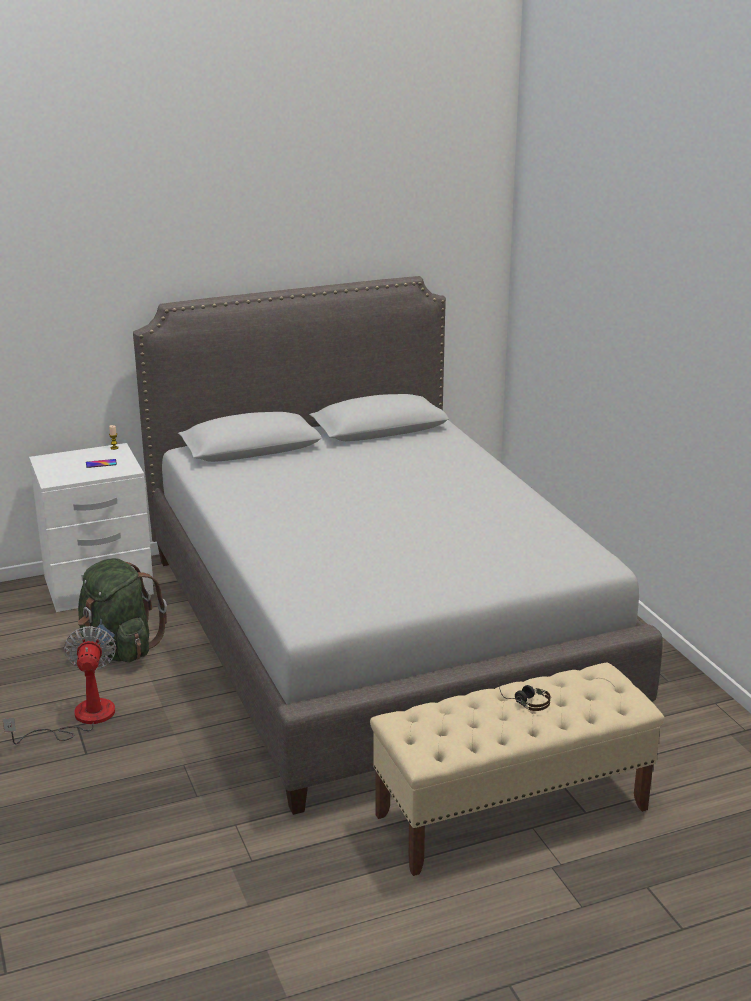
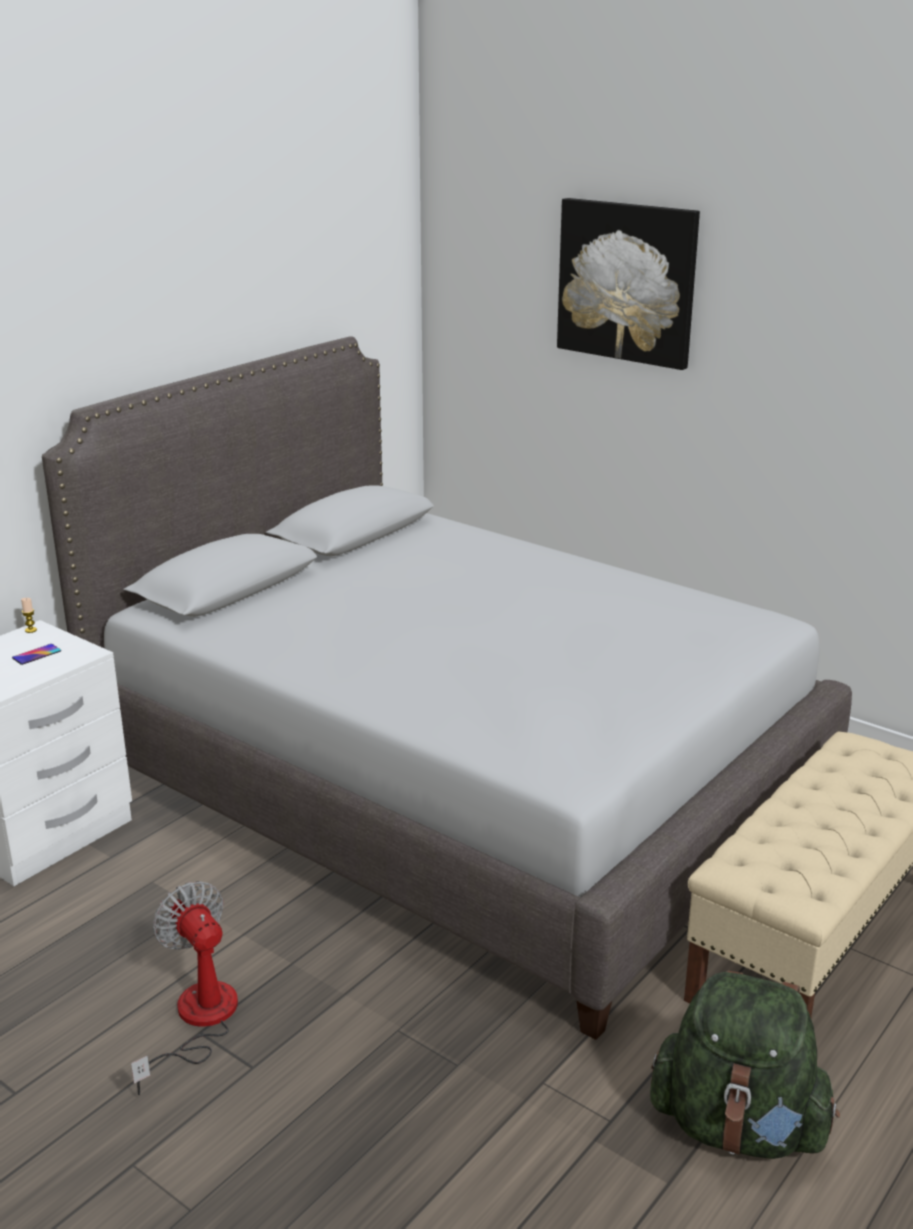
camera: 30 degrees left, 0 degrees up
green backpack [78,558,167,663] -> green backpack moved to [650,970,840,1159]
headphones [497,683,551,711] -> none
none -> picture [557,198,700,370]

